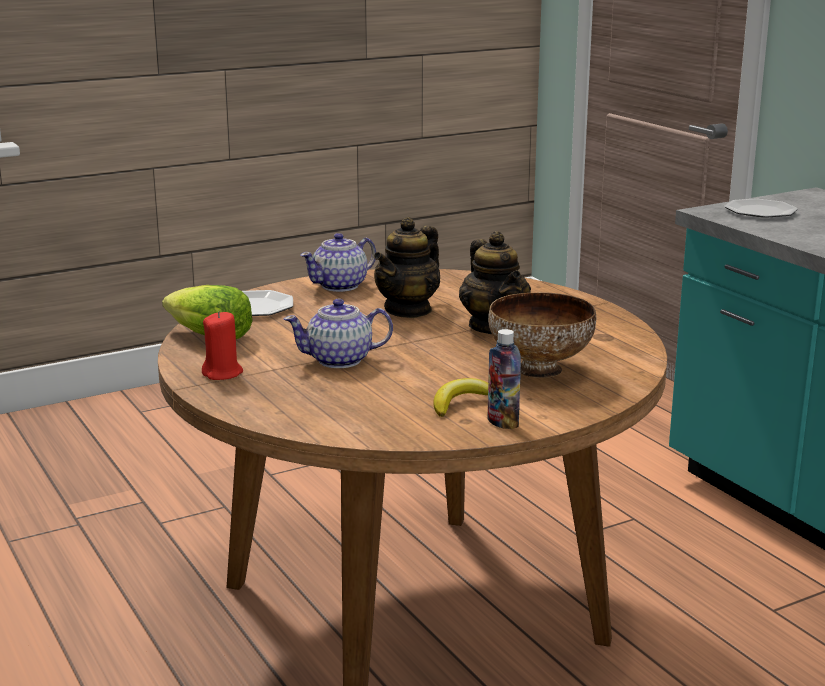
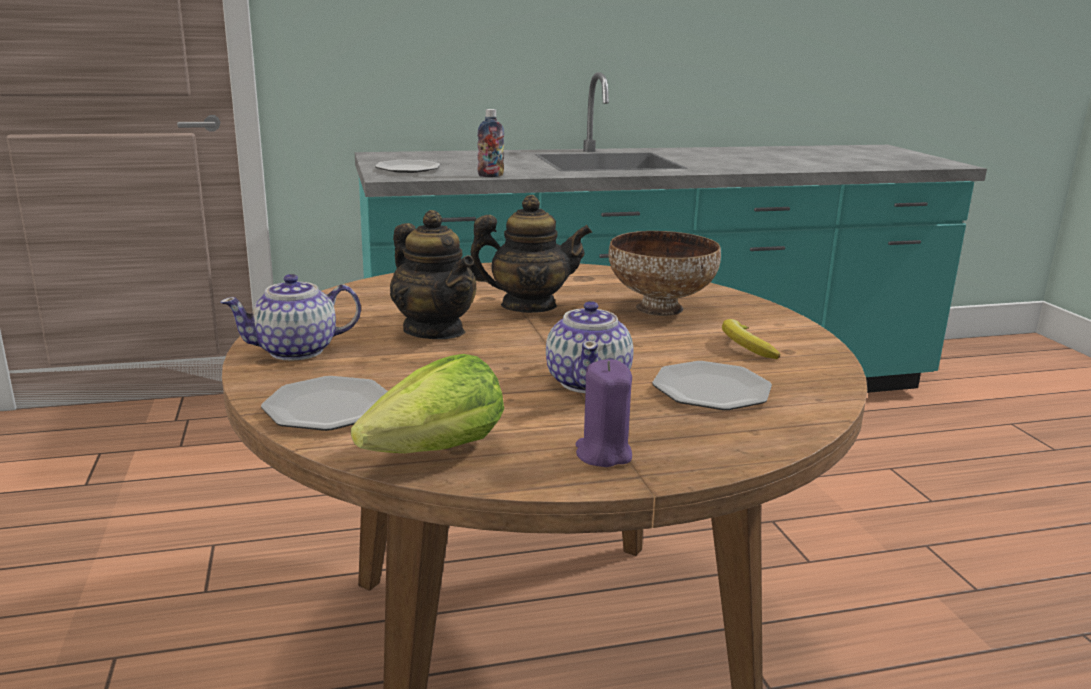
camera: 75 degrees left, 0 degrees up
red candle [202,311,243,380] -> purple candle [575,359,632,467]
teapot [300,233,376,292] -> teapot turned 90 degrees clockwise [220,274,361,361]
bottle [488,329,521,430] -> bottle moved to [477,109,504,177]
none -> plate [652,361,772,410]

